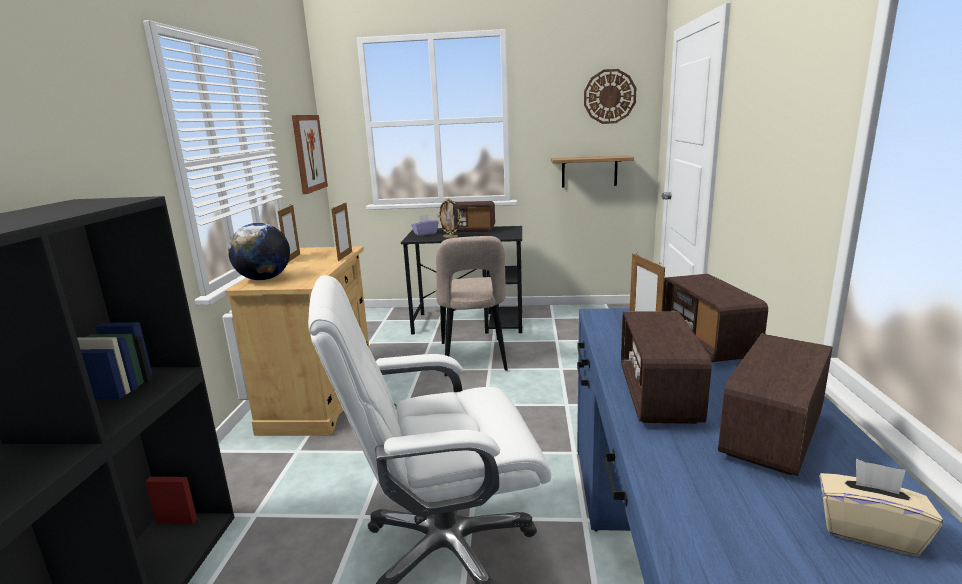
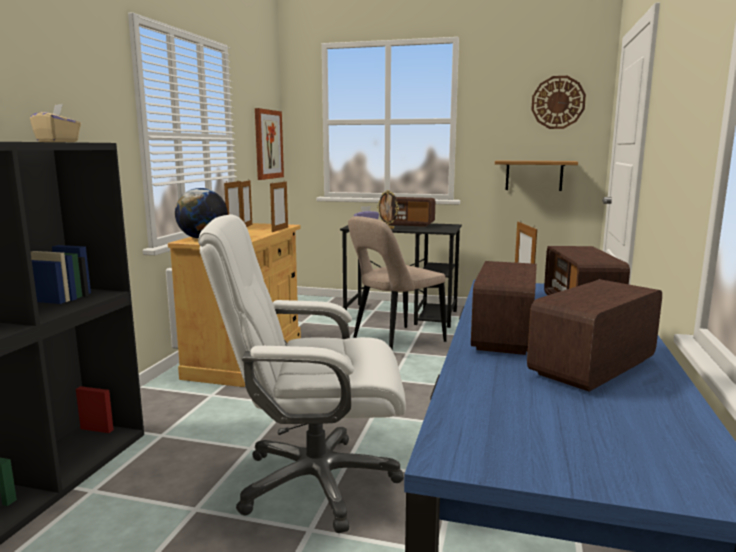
camera: 10 degrees right, 5 degrees down
beige chair [436,236,508,376] -> beige chair turned 45 degrees clockwise [348,216,447,350]
beige tissue box [819,459,943,556] -> beige tissue box moved to [30,104,81,142]
none -> picture frame [240,180,252,227]

